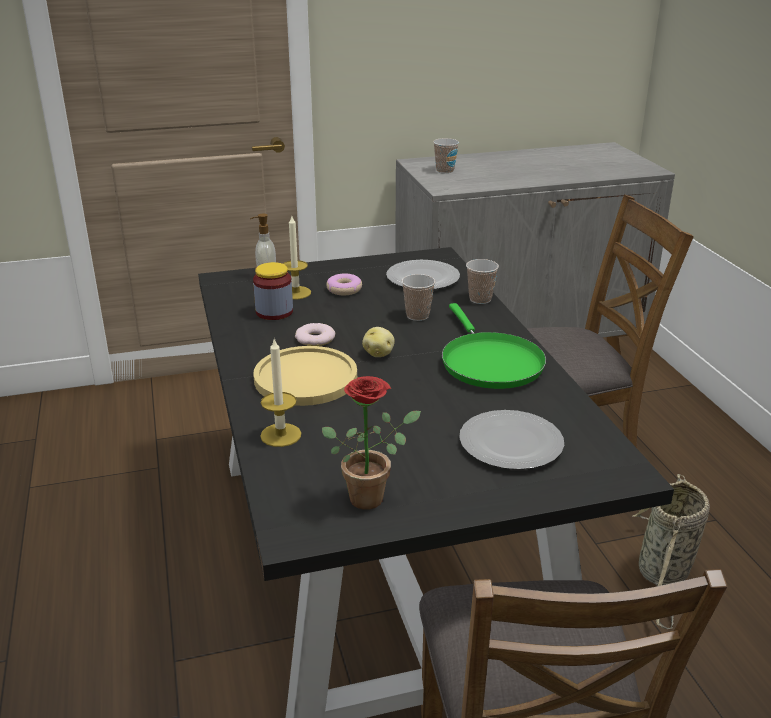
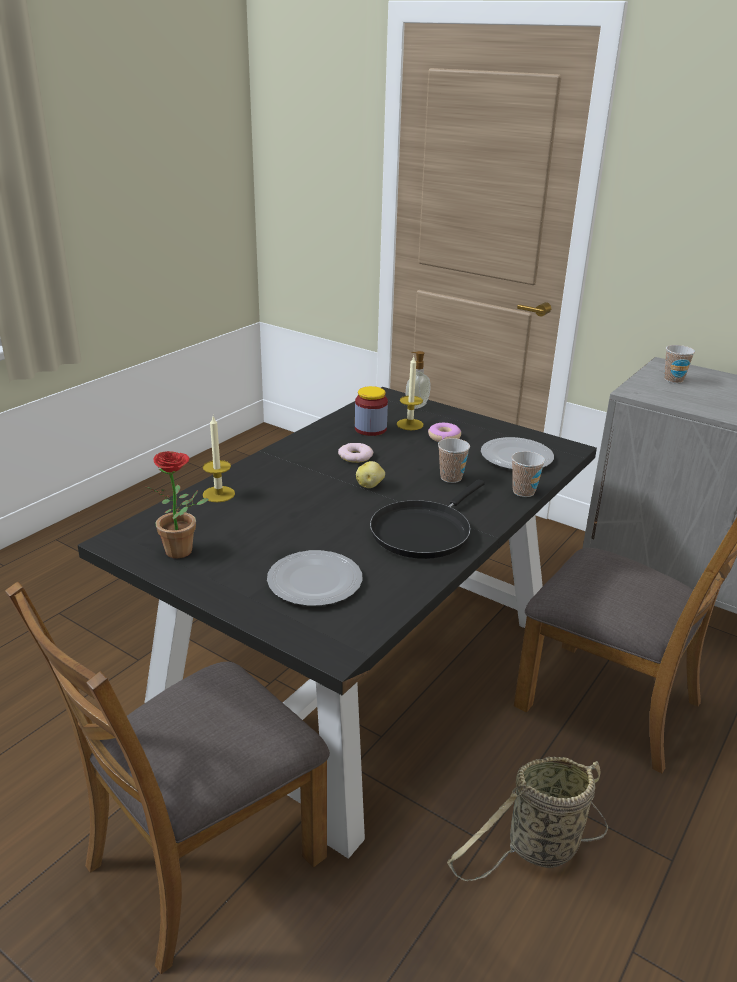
camera: 50 degrees right, 0 degrees up
yellow plate [253,346,357,406] -> none
green frying pan [442,303,546,389] -> black frying pan [370,479,485,559]

